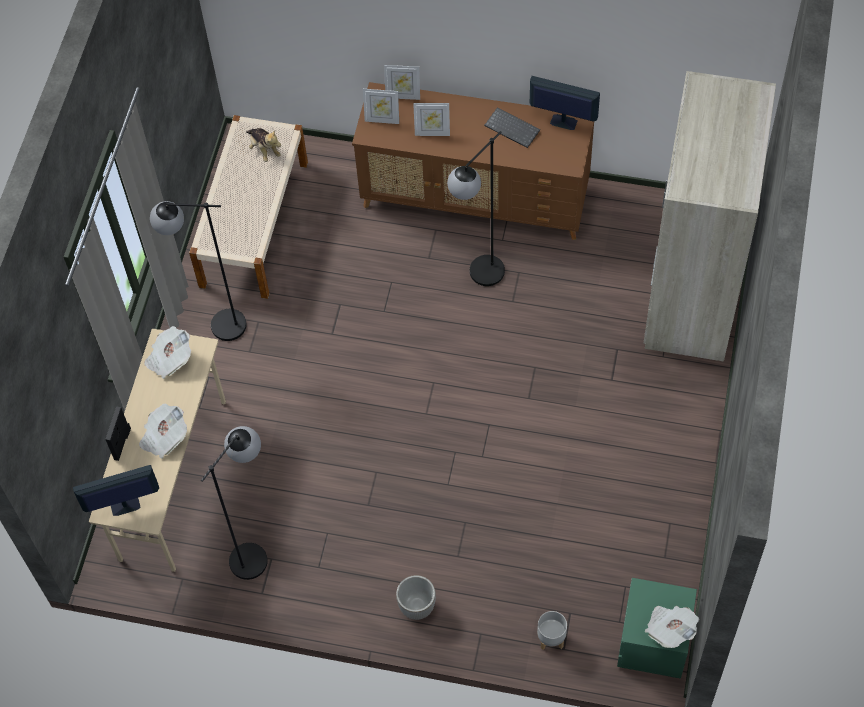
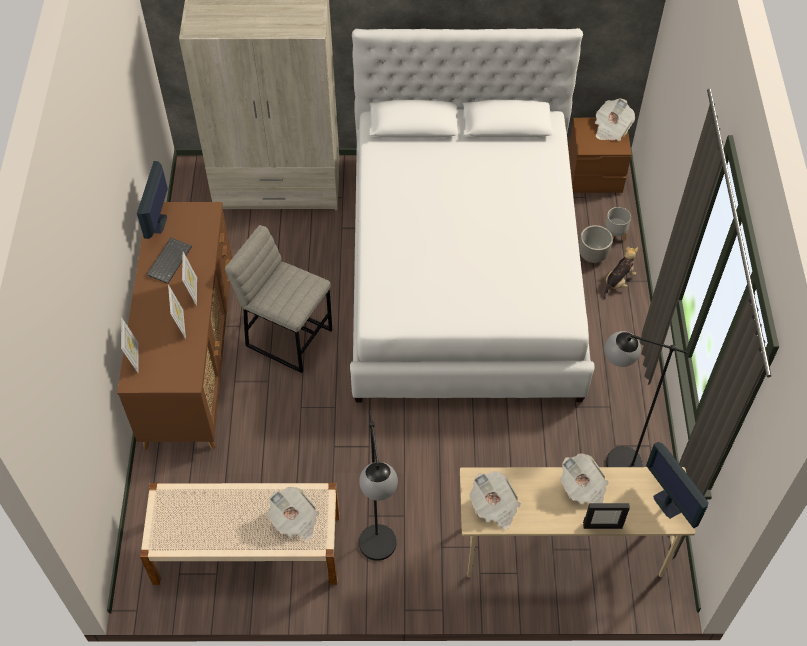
camera: 105 degrees left, 5 degrees down
plush toy [246,128,281,162] -> plush toy moved to [603,246,638,300]
picture frame [363,89,399,124] -> picture frame moved to [182,252,197,306]
planter [396,575,436,620] -> planter moved to [579,225,613,263]
black floor lamp [447,131,505,286] -> grey chair [225,225,332,373]
green nightstand [617,578,697,679] -> brown nightstand [568,118,632,193]
none -> newspaper [267,487,319,540]
none -> white bed [350,28,595,403]

